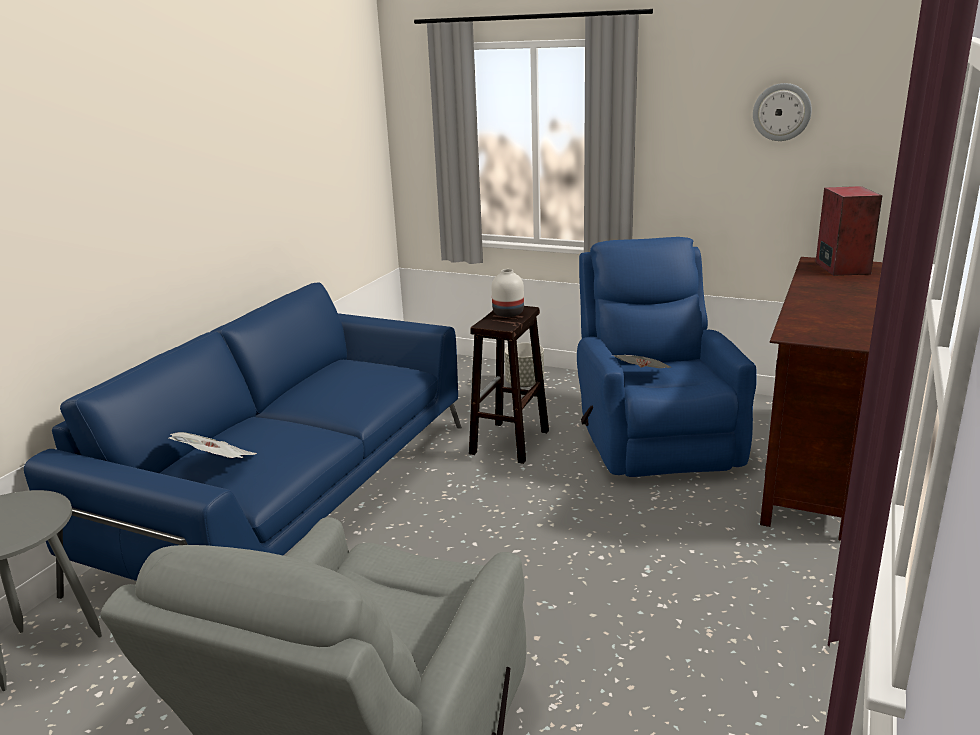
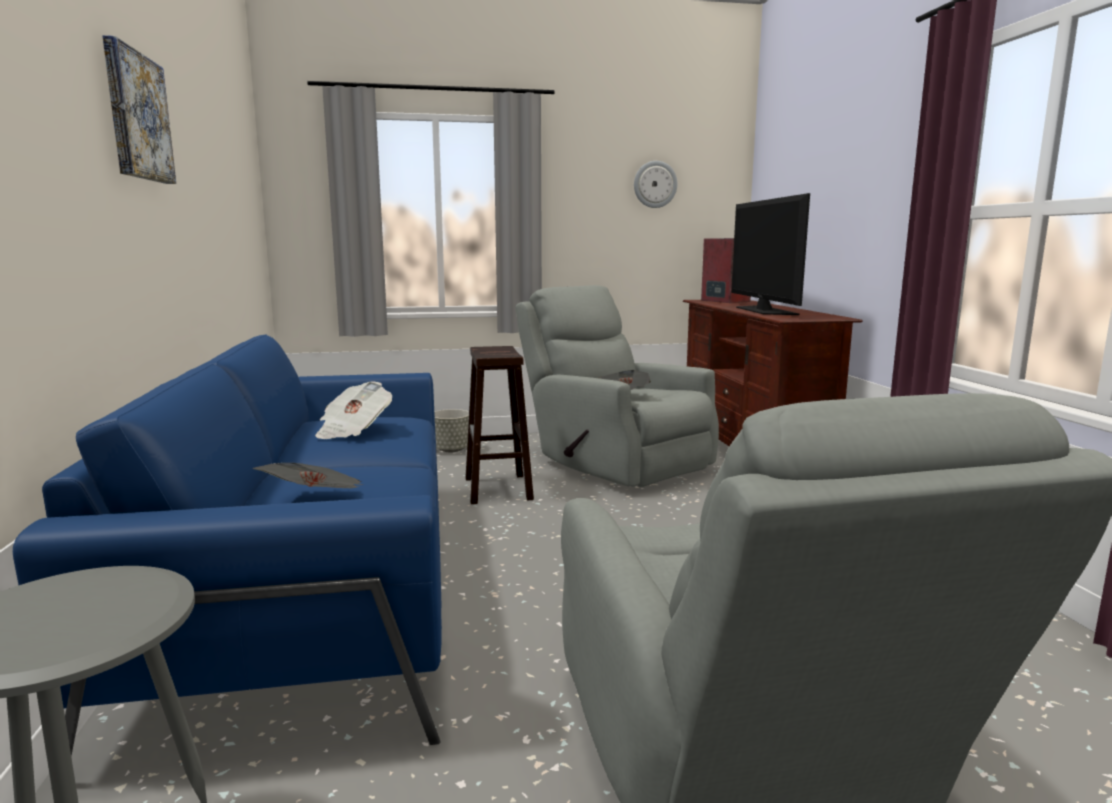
camera: 35 degrees left, 10 degrees down
white vase [492,269,524,317] -> none
blue armchair [577,237,757,477] -> grey armchair [515,285,719,487]
none -> picture [102,35,176,184]
none -> newspaper [315,381,392,439]
none -> television [731,193,810,315]

